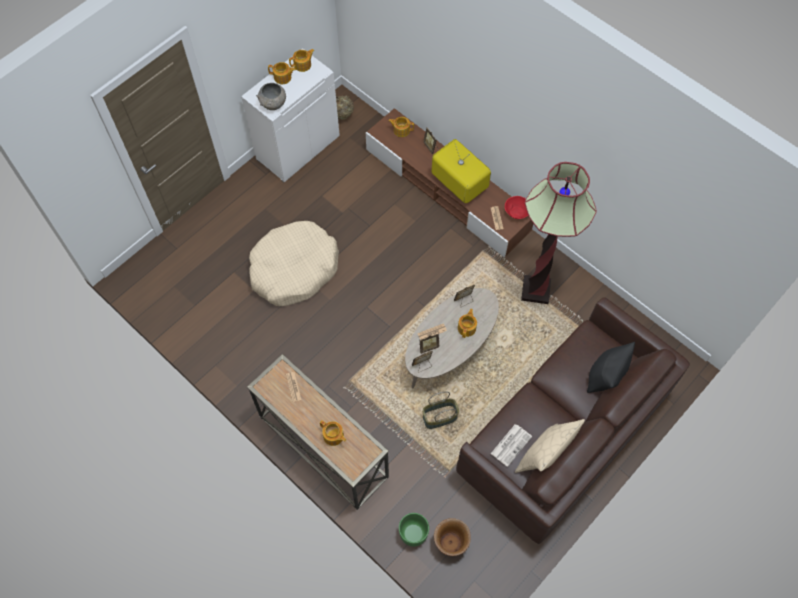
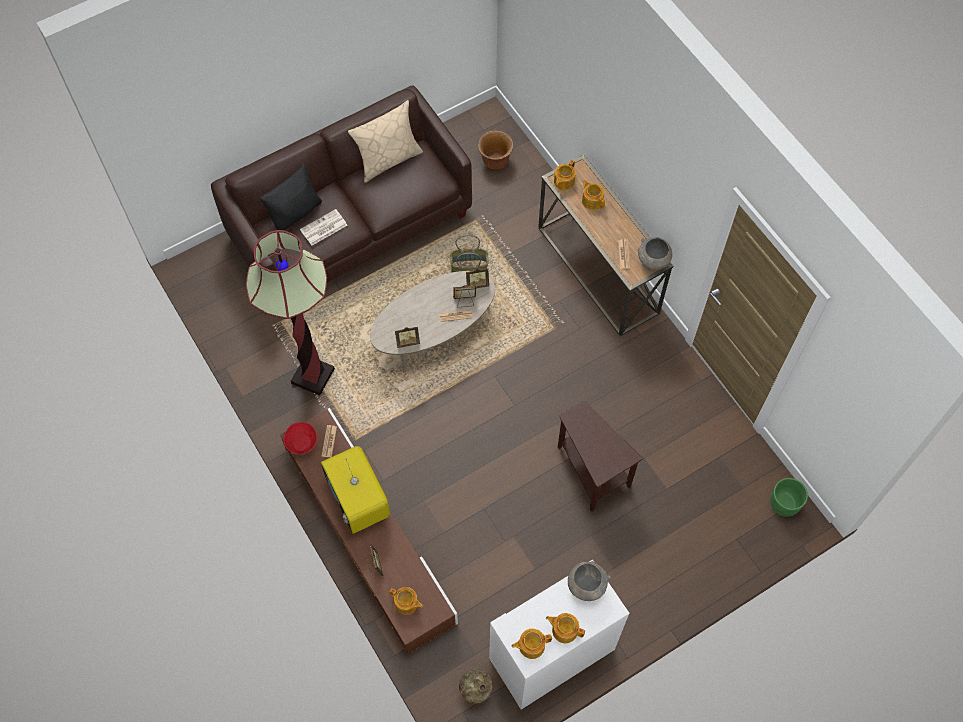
camera: 165 degrees left, 0 degrees up
beige dog bed [249,221,339,306] -> brown side table [558,401,643,512]
green planter [399,513,429,547] -> green planter moved to [770,478,808,517]
teapot [458,309,477,338] -> teapot moved to [554,160,576,190]
newspaper [491,424,532,467] -> newspaper moved to [300,209,347,246]
none -> grey bowl [638,237,672,270]

